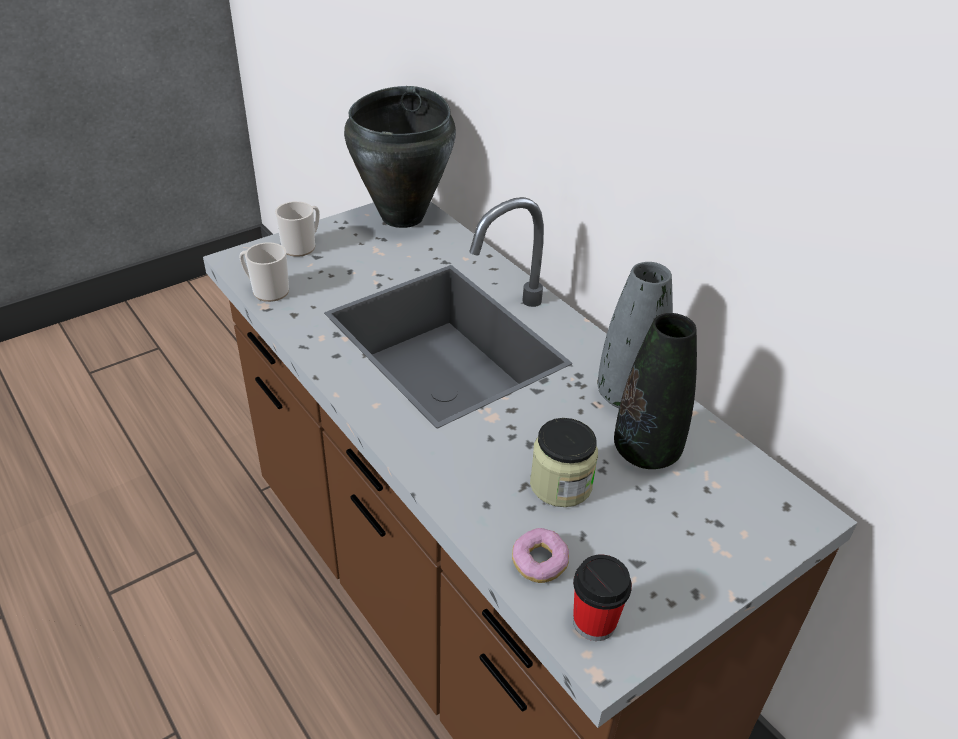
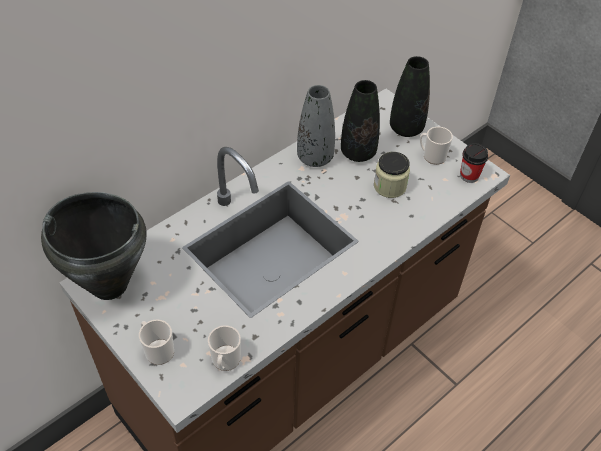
camera: 95 degrees left, 10 degrees up
donut [512,528,569,583] -> none
none -> black vase [390,56,430,137]
none -> mug [420,127,453,165]

